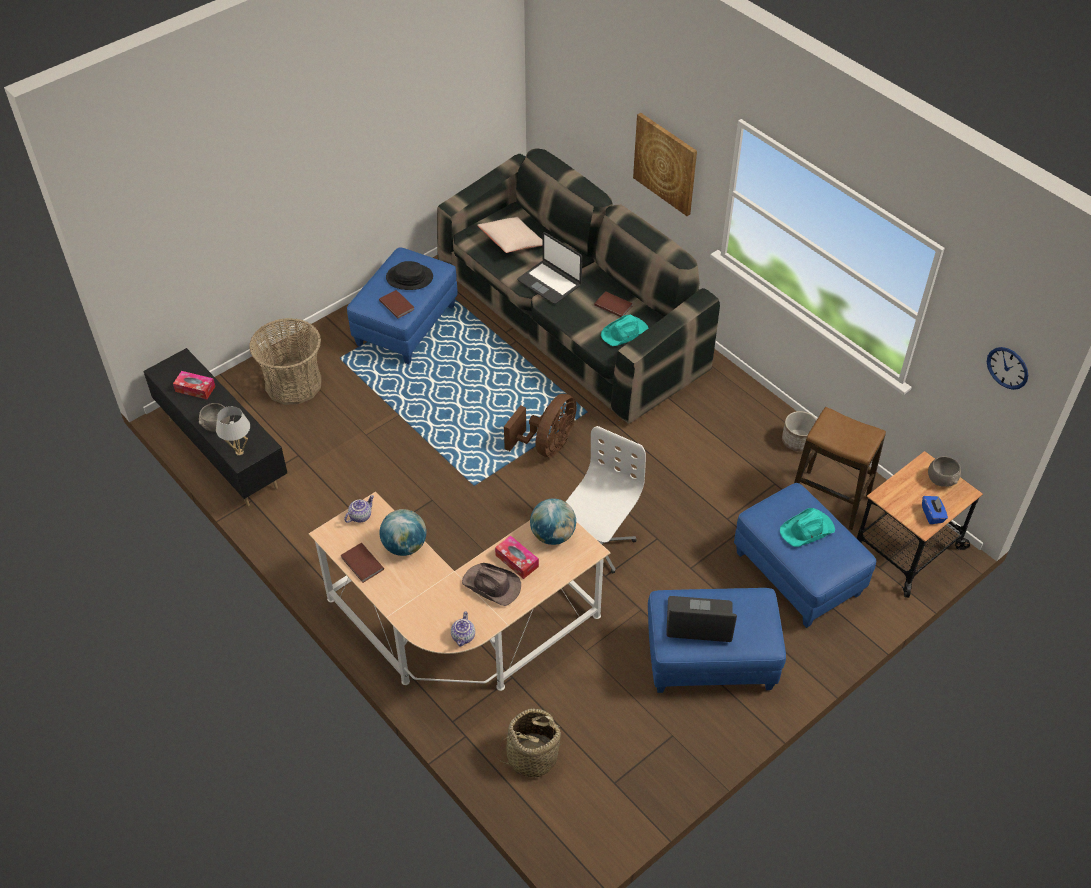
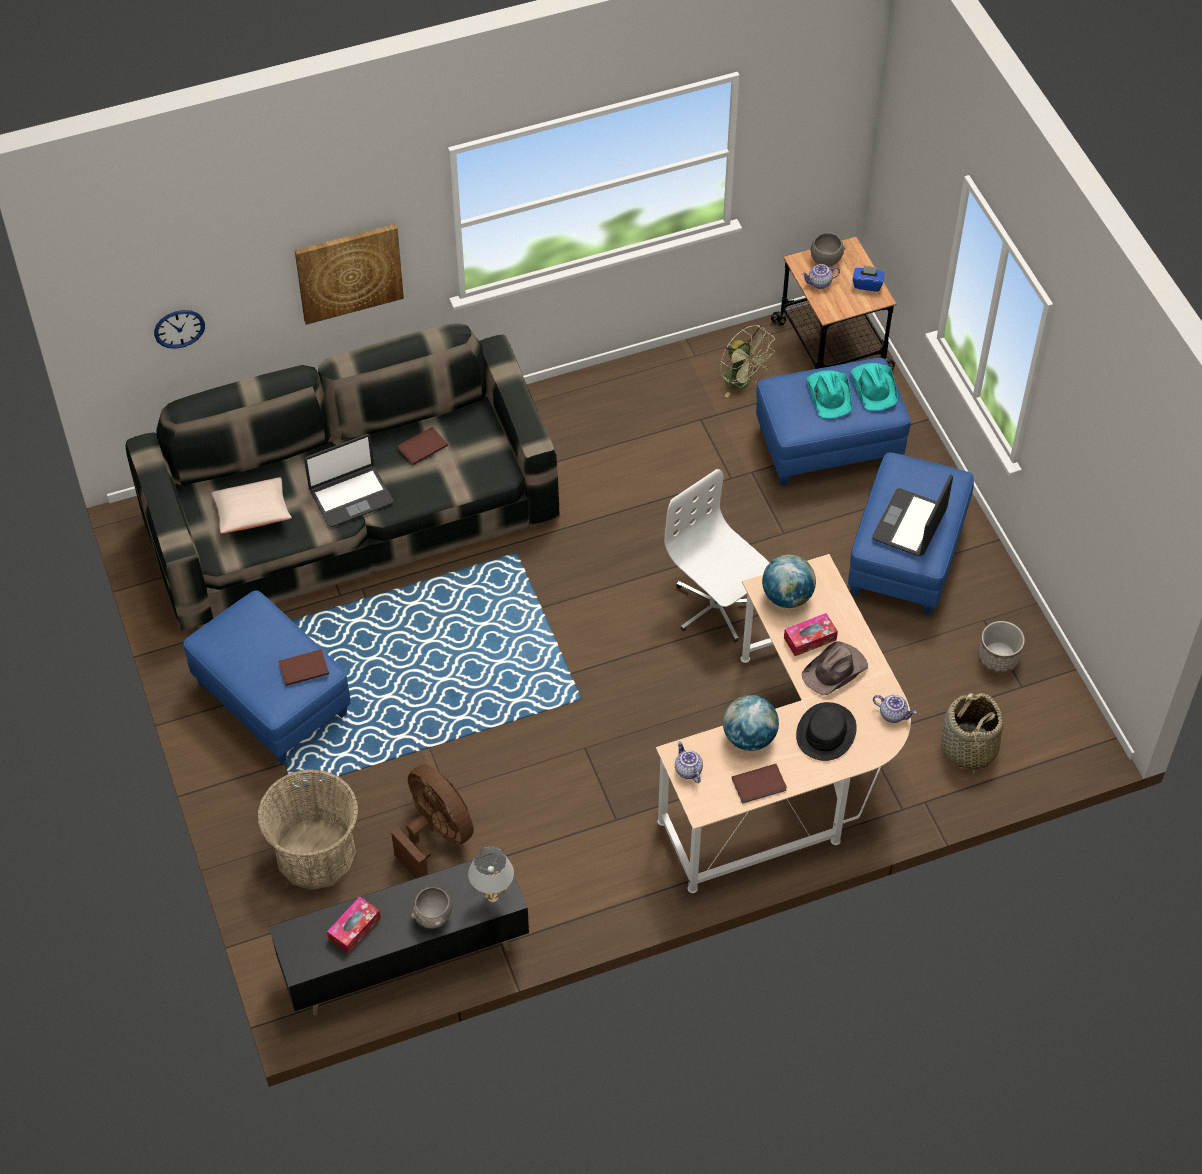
camera: 70 degrees left, 5 degrees up
black hat [386,261,433,290] -> black hat moved to [796,702,857,761]
brown fan [504,394,577,457] -> brown fan moved to [391,764,474,878]
turquoise hat [601,315,648,346] -> turquoise hat moved to [851,363,898,411]
planter [782,411,817,451] -> planter moved to [978,621,1025,673]
stool [794,407,886,530] -> green fan [721,325,776,397]
wall clock [987,347,1028,390] -> wall clock moved to [154,310,205,349]
none -> teapot [802,264,840,289]

